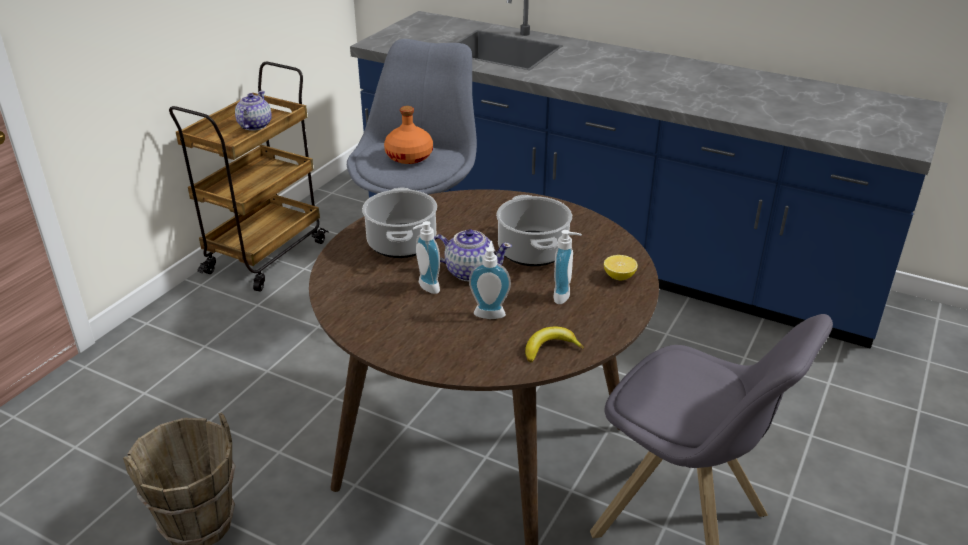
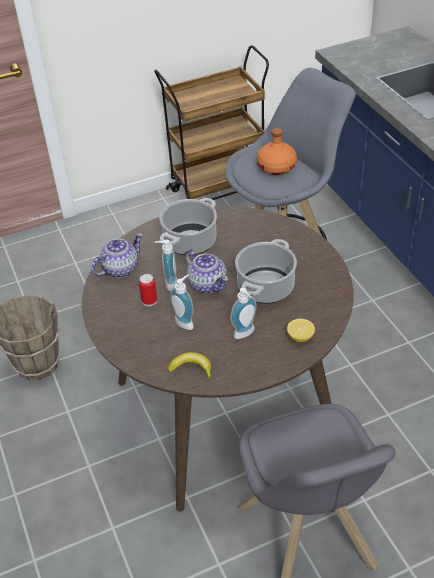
camera: 40 degrees right, 10 degrees up
teapot [235,91,272,131] -> teapot moved to [92,233,143,278]
none -> can [139,274,157,306]

